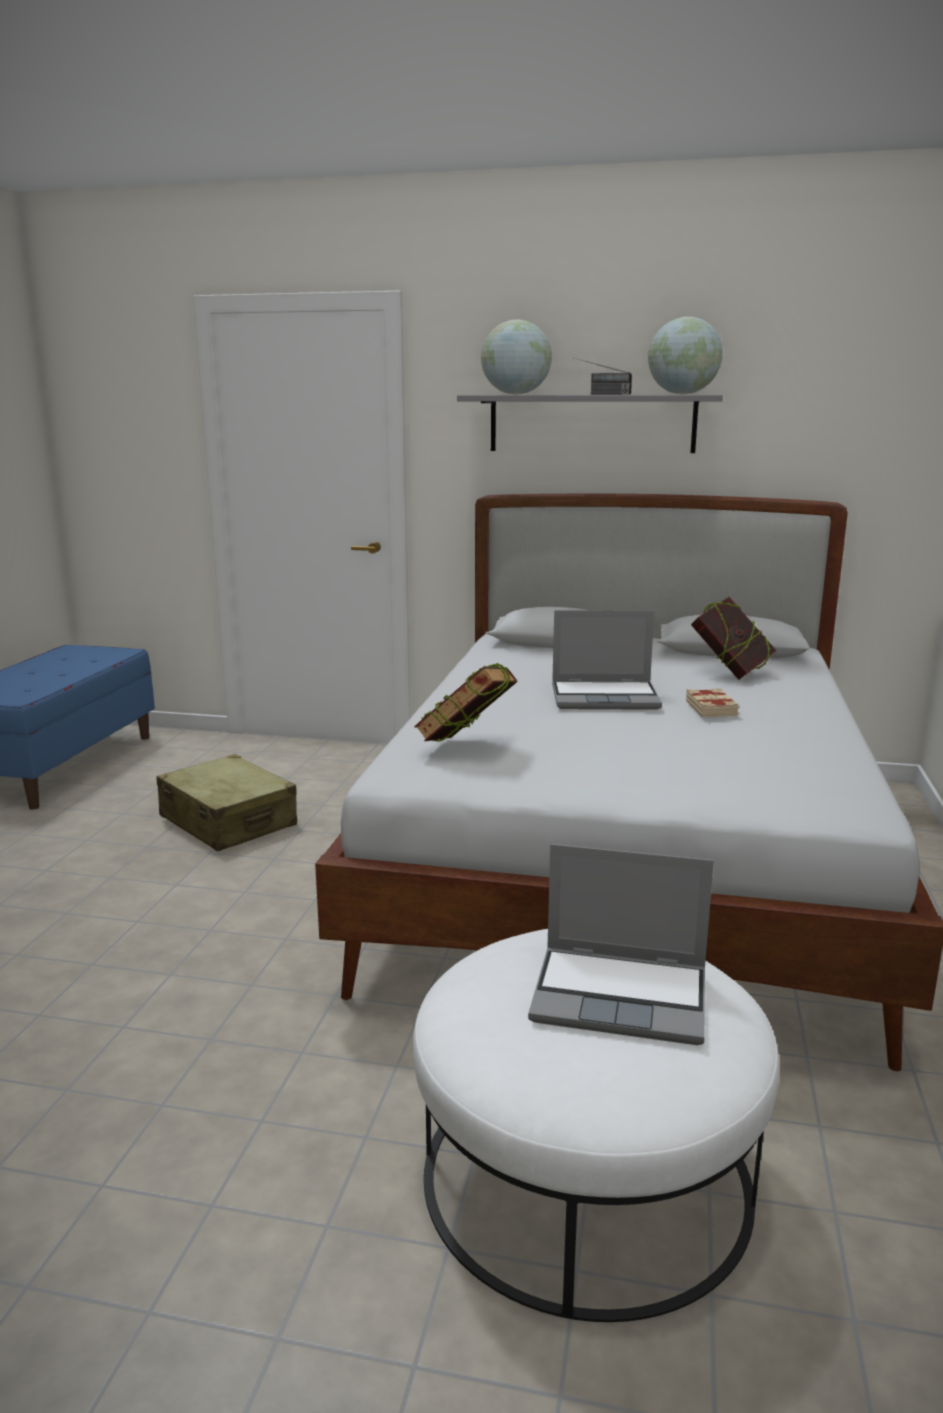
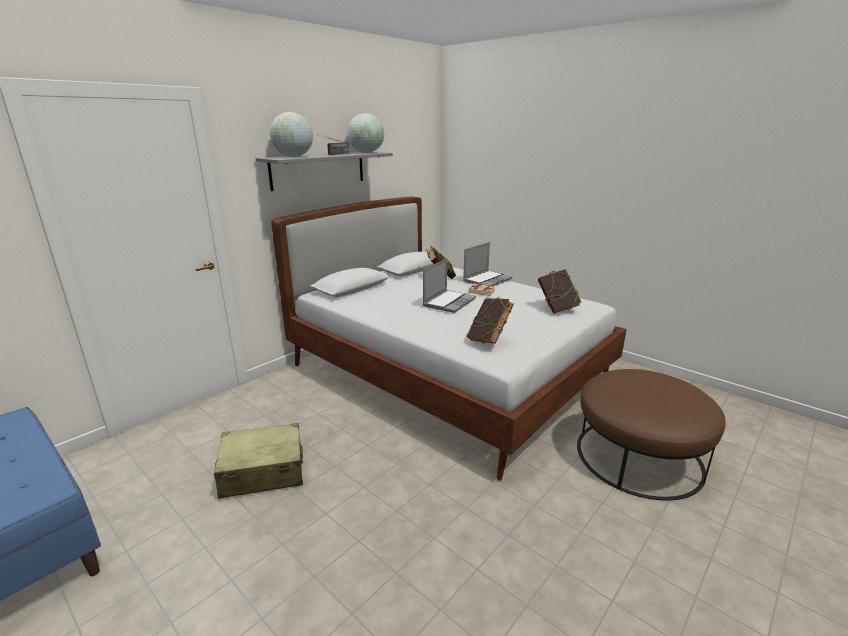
camera: 60 degrees left, 5 degrees up
white ottoman [413,929,780,1322] -> brown ottoman [577,369,726,501]
laptop [528,844,714,1045] -> laptop moved to [463,242,513,286]
none -> book [538,269,581,314]

